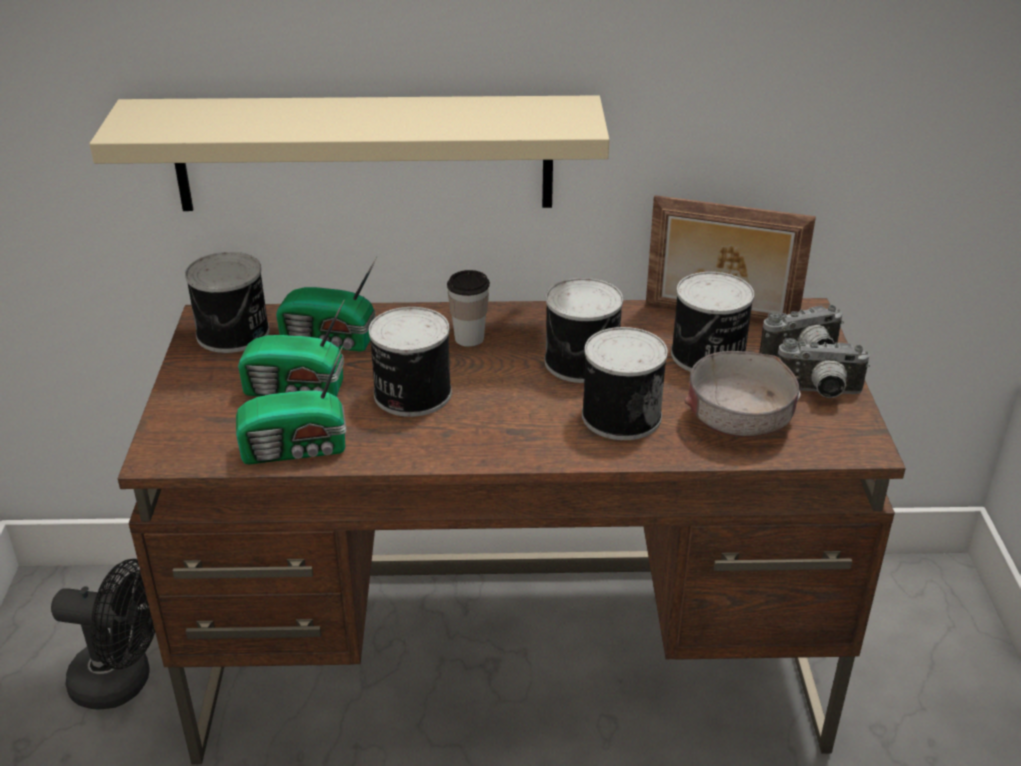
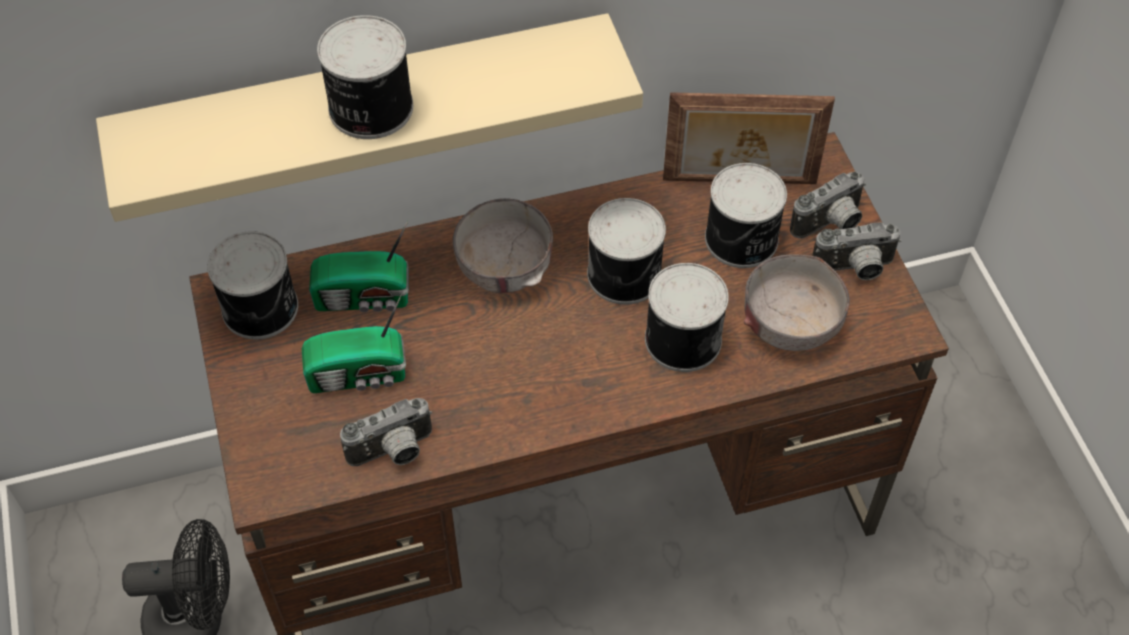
camera: 15 degrees left, 20 degrees up
radio [236,345,346,464] -> camera [340,398,432,466]
can [369,307,452,417] -> can moved to [317,15,413,139]
cup [447,270,490,347] -> grey bowl [453,198,553,293]

